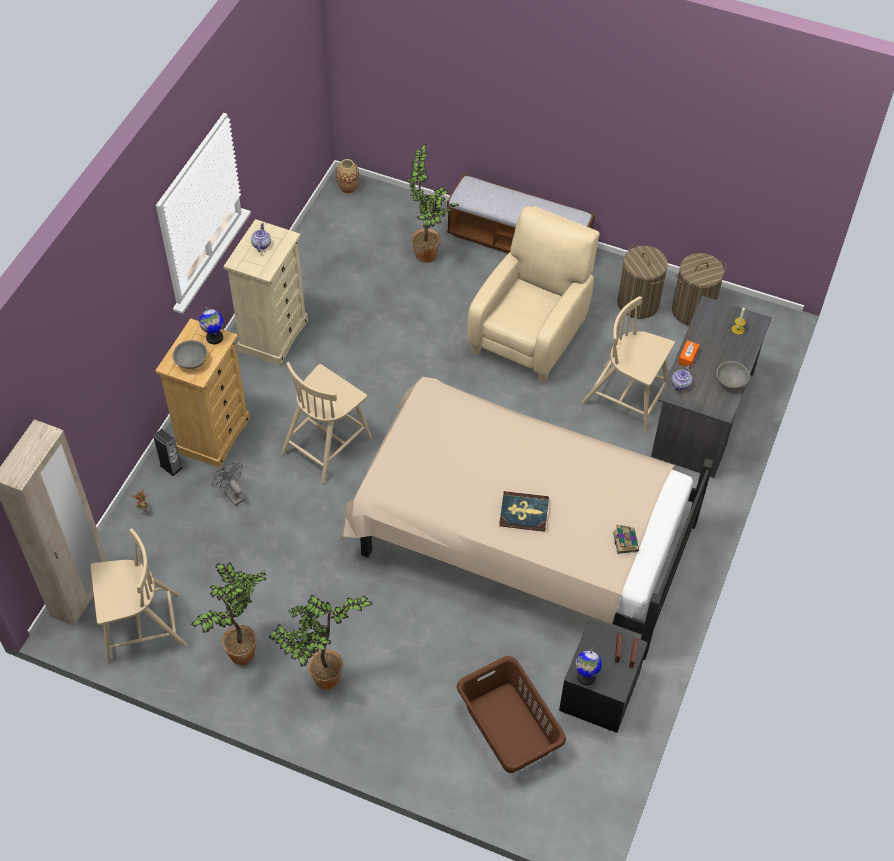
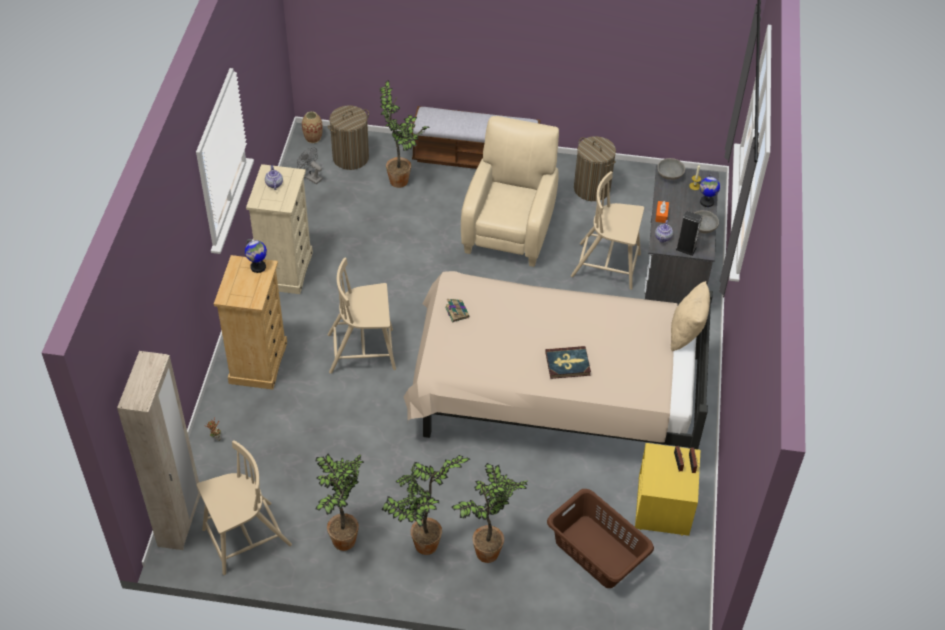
camera: 15 degrees left, 5 degrees down
speaker [153,429,183,476] -> speaker moved to [676,211,702,256]
grey bowl [173,340,207,369] -> grey bowl moved to [657,158,685,180]
grey fan [212,463,245,506] -> grey fan moved to [297,147,323,184]
beige chair [281,362,372,484] -> beige chair turned 60 degrees clockwise [327,258,396,374]
black nightstand [559,621,648,733] -> yellow nightstand [635,443,700,536]
globe [575,647,602,685] -> globe moved to [700,174,720,207]
book [613,524,639,554] -> book moved to [445,299,470,323]
laundry basket [672,253,727,326] -> laundry basket moved to [327,105,369,170]
none -> potted plant [451,463,528,563]
none -> beige pillow [671,281,710,351]

